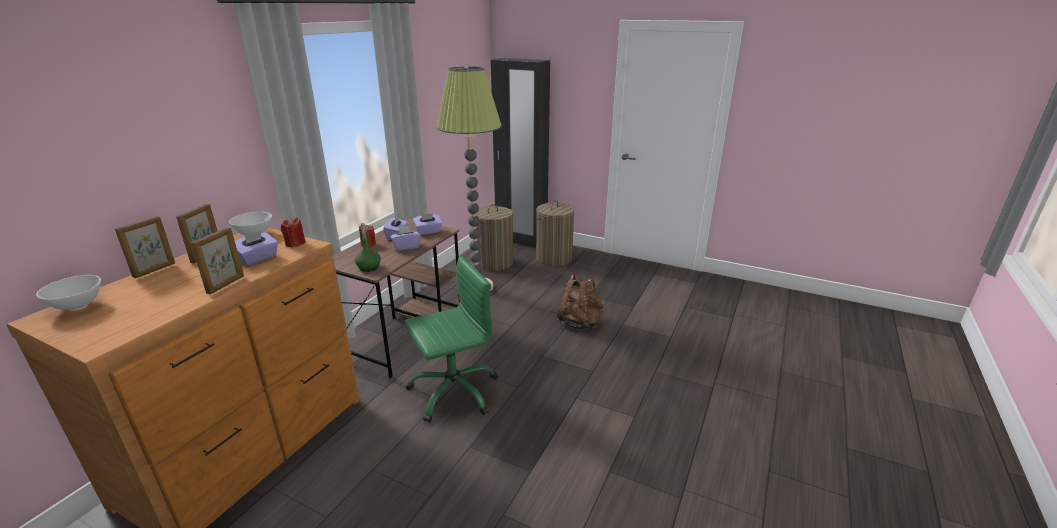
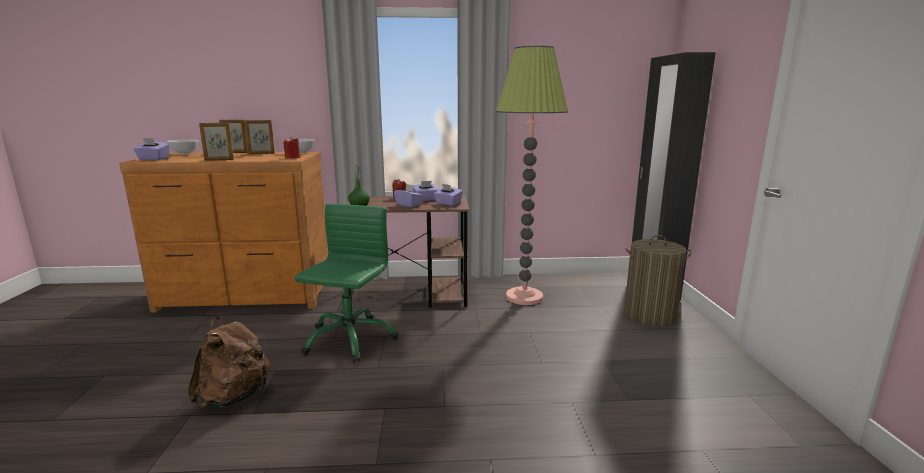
camera: 60 degrees right, 10 degrees down
purple tissue box [235,231,278,266] -> purple tissue box moved to [133,138,170,160]
green office chair [404,256,498,423] -> green office chair turned 105 degrees counterclockwise [295,204,398,363]
laundry basket [476,204,514,271] -> none
brown backpack [557,274,604,330] -> brown backpack moved to [188,316,271,408]

